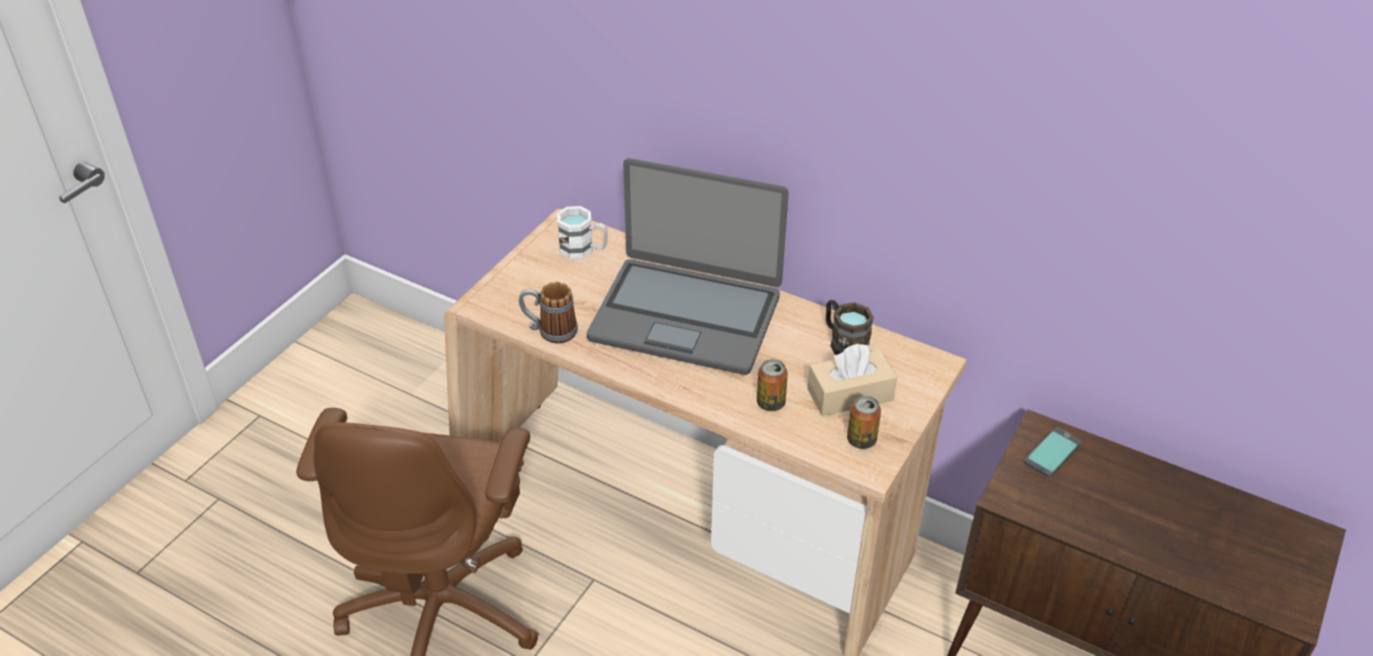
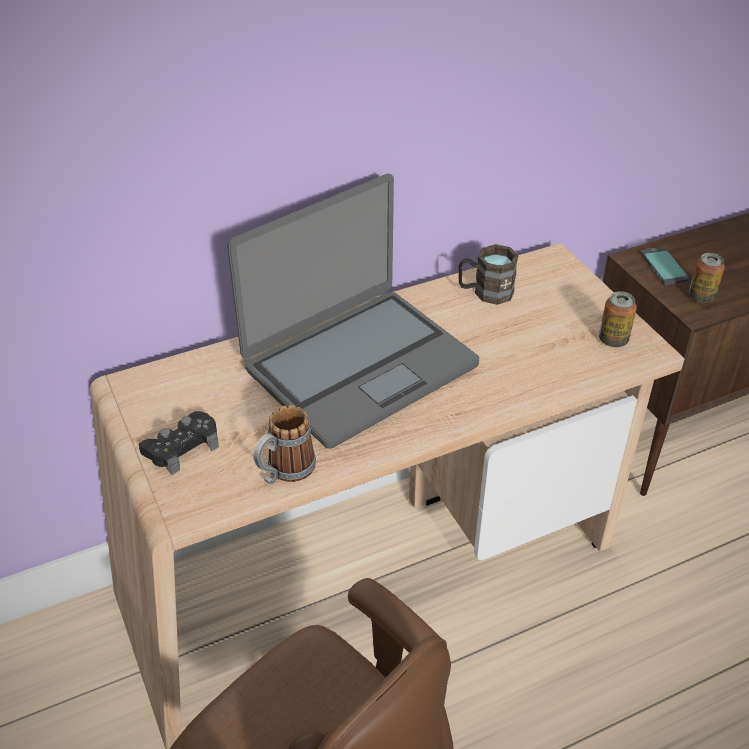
camera: 55 degrees left, 0 degrees up
white mug [557,206,608,259] -> none
can [757,359,788,411] -> can moved to [689,253,725,303]
beige tissue box [807,343,897,416] -> none
none -> black game controller [139,411,219,475]

